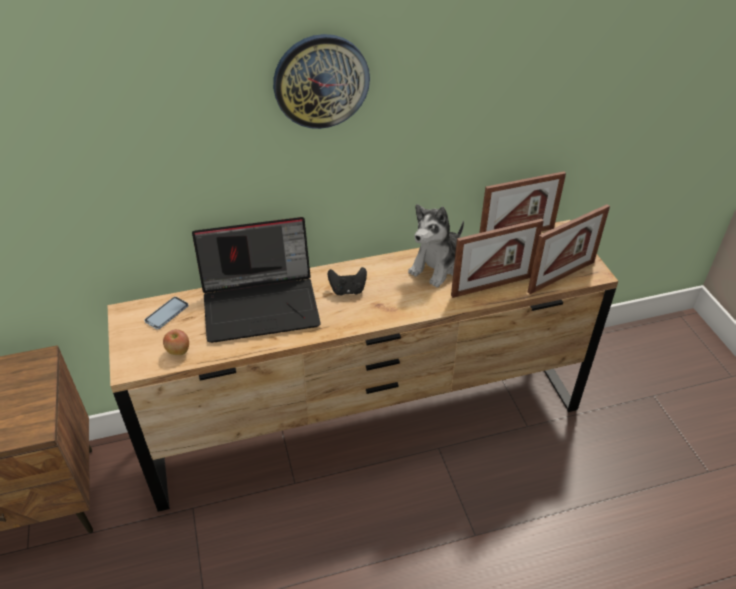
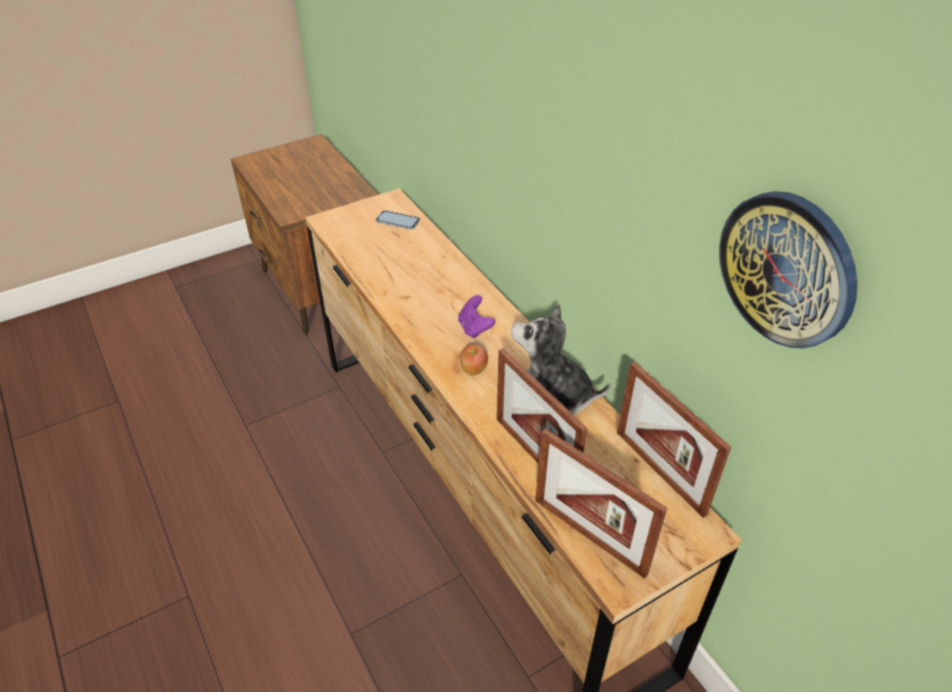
camera: 75 degrees right, 0 degrees up
apple [163,329,189,355] -> apple moved to [460,344,488,376]
laptop [192,217,321,343] -> none
wall clock [273,34,370,129] -> wall clock moved to [719,191,858,348]
black game controller [328,267,367,295] -> purple game controller [458,295,496,338]

